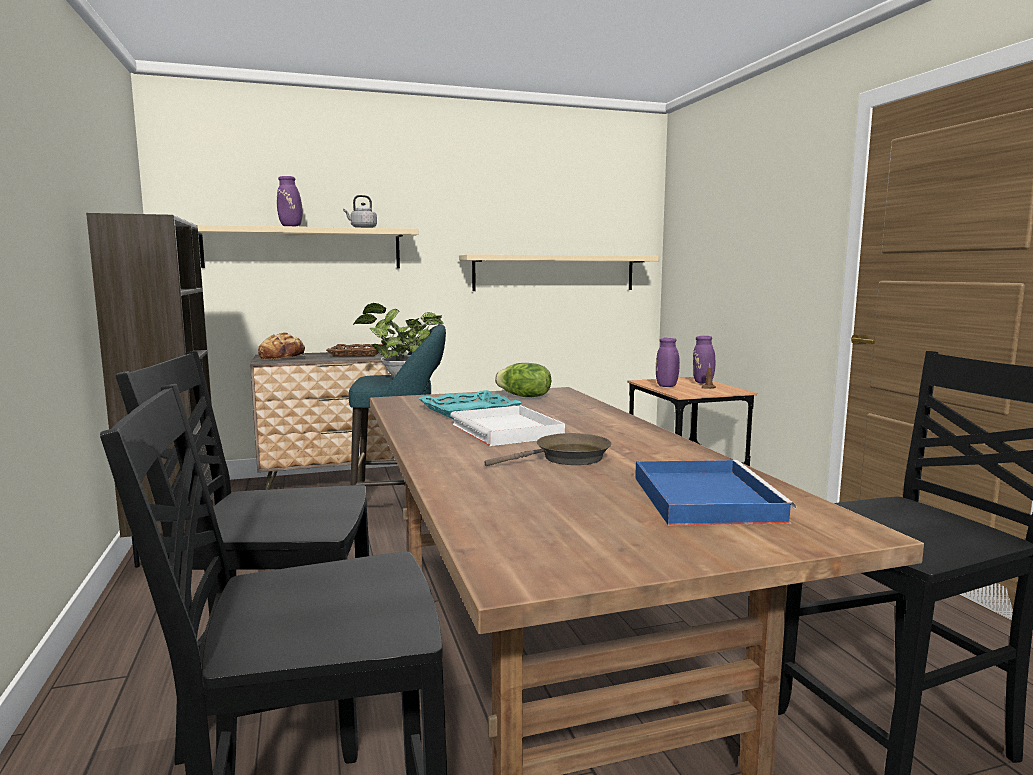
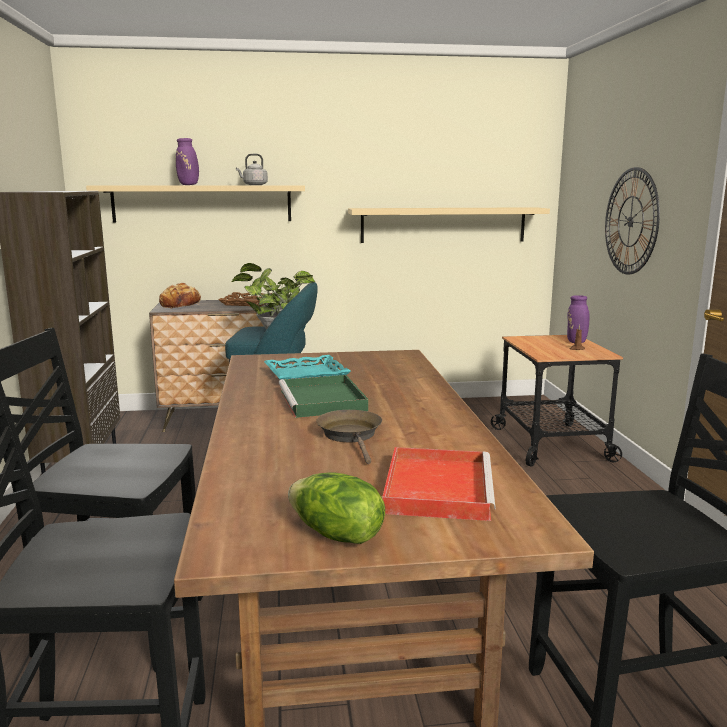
camera: 10 degrees right, 5 degrees up
white tray [450,405,565,446] -> green tray [279,375,368,418]
brown frying pan [484,433,612,466] -> brown frying pan turned 90 degrees counterclockwise [316,410,382,464]
lettuce [495,363,551,397] -> lettuce moved to [288,472,385,544]
blue tray [635,460,796,526] -> red tray [382,447,495,521]
purple vase [656,338,680,387] -> none
none -> wall clock [605,167,660,275]

